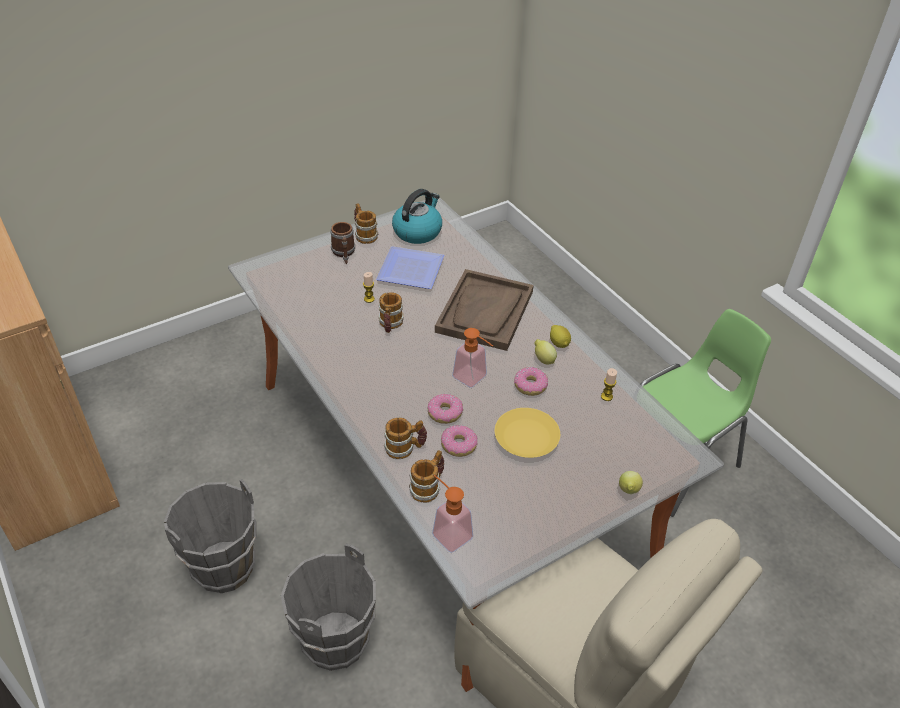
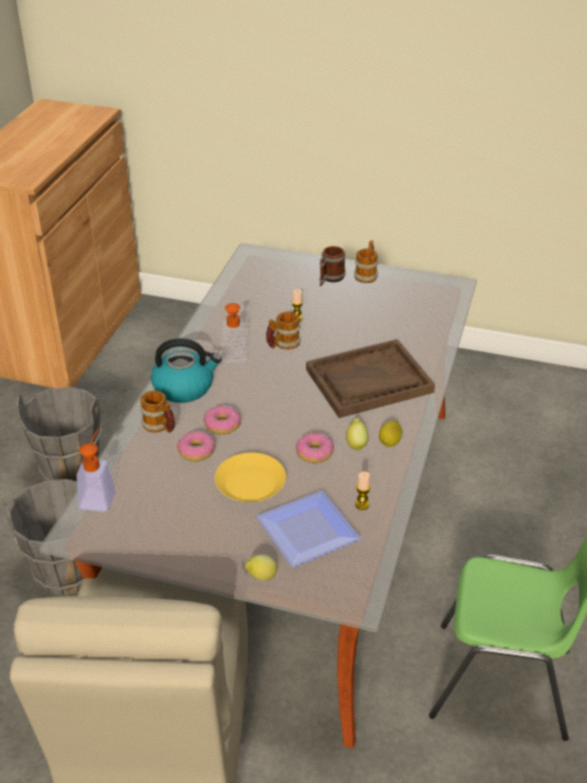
camera: 50 degrees right, 5 degrees down
plate [376,246,444,289] -> plate moved to [256,490,361,567]
kettle [392,189,442,244] -> kettle moved to [151,338,222,403]
mug [409,450,444,503] -> none
soap dispenser [452,328,493,388] -> soap dispenser moved to [221,303,248,363]

